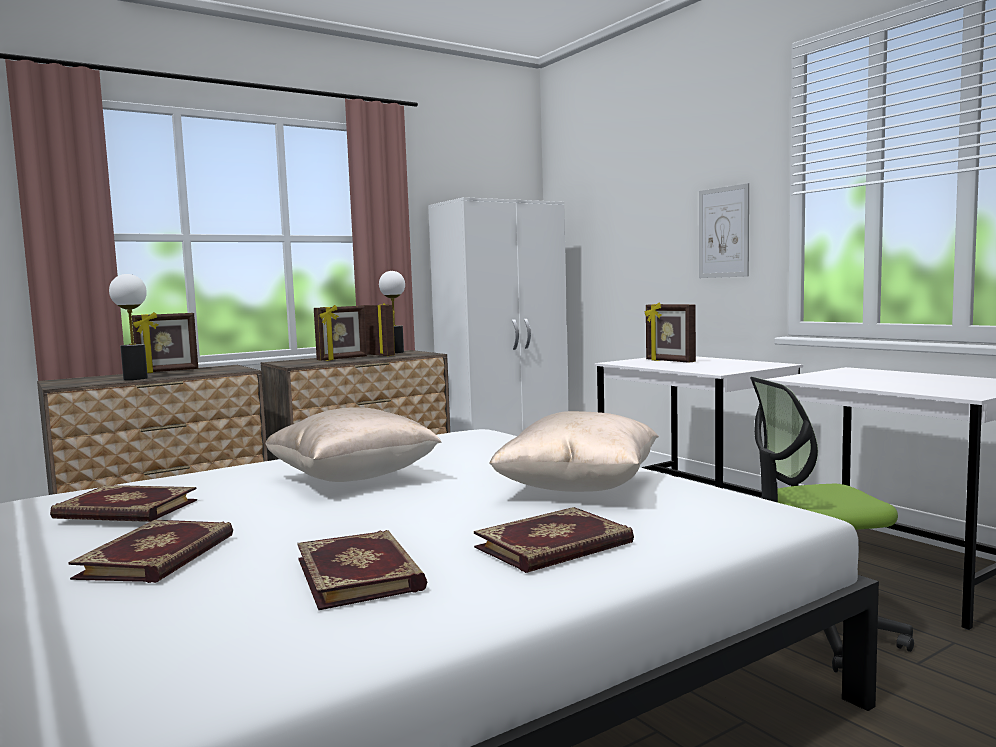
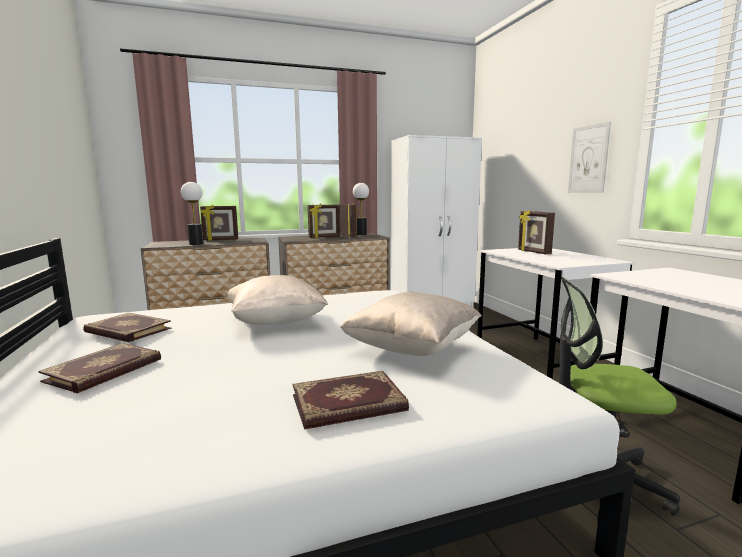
camera: 15 degrees right, 5 degrees up
book [297,530,427,610] -> none

